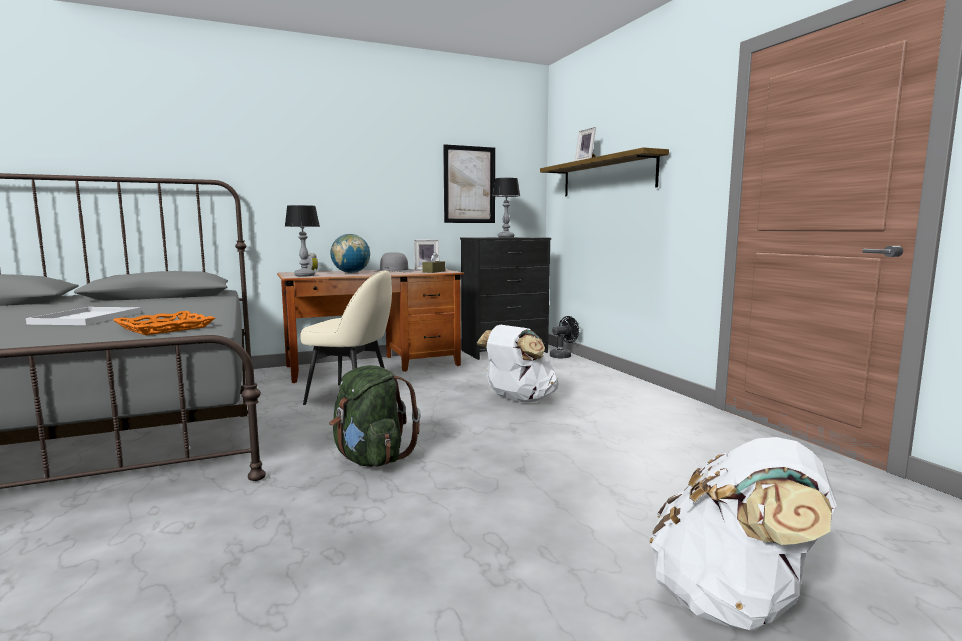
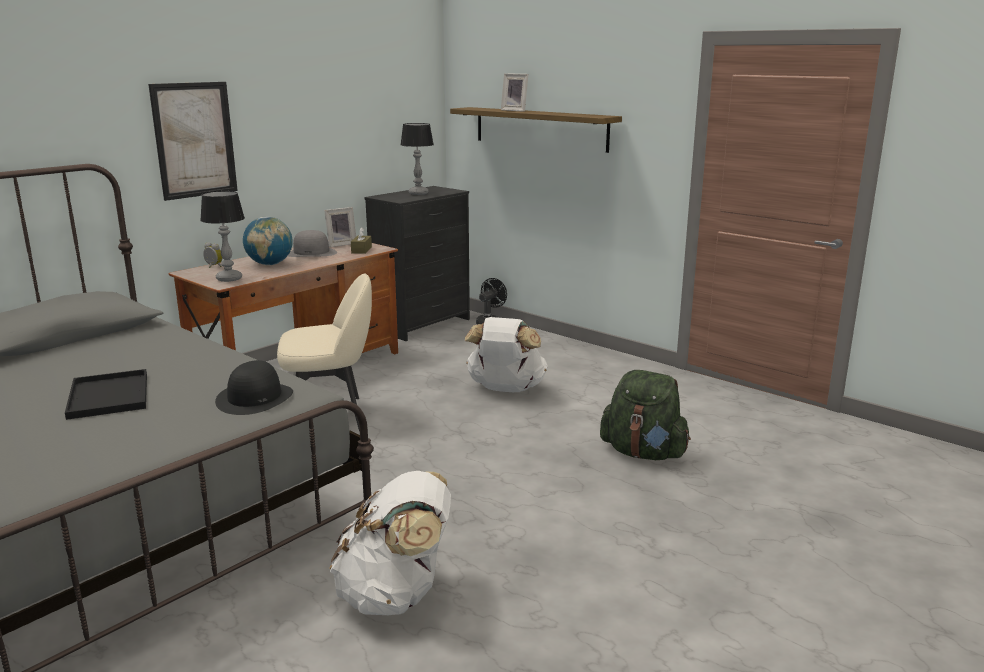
camera: 25 degrees left, 10 degrees up
white tray [26,307,141,325] -> black tray [65,369,147,420]
orange tray [113,311,215,335] -> black hat [215,360,293,415]
green backpack [330,365,421,467] -> green backpack moved to [600,370,691,460]
picture [443,144,495,223] -> picture moved to [148,82,238,201]
white backpack [650,437,837,630] -> white backpack moved to [329,471,451,615]

